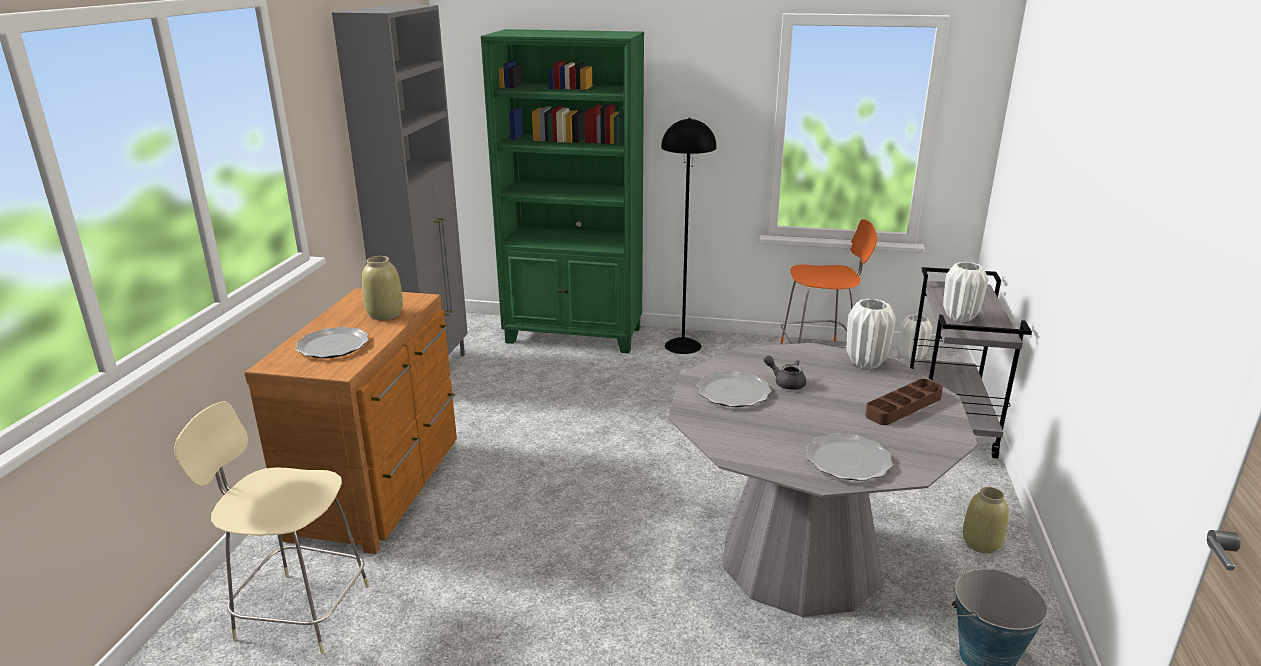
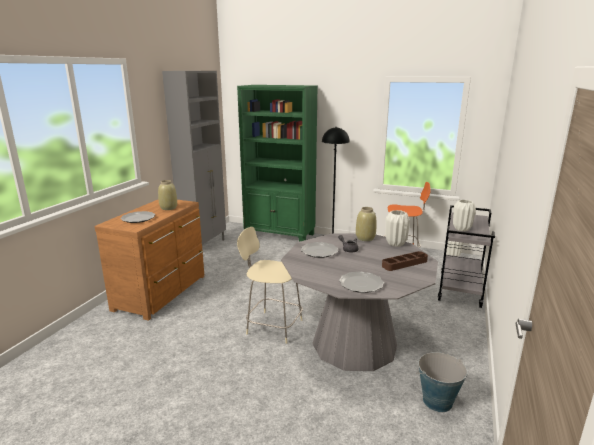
camera: 10 degrees right, 5 degrees down
beige chair [174,401,369,654] -> beige chair moved to [237,227,303,344]
beige vase [963,487,1009,554] -> beige vase moved to [356,207,377,241]

